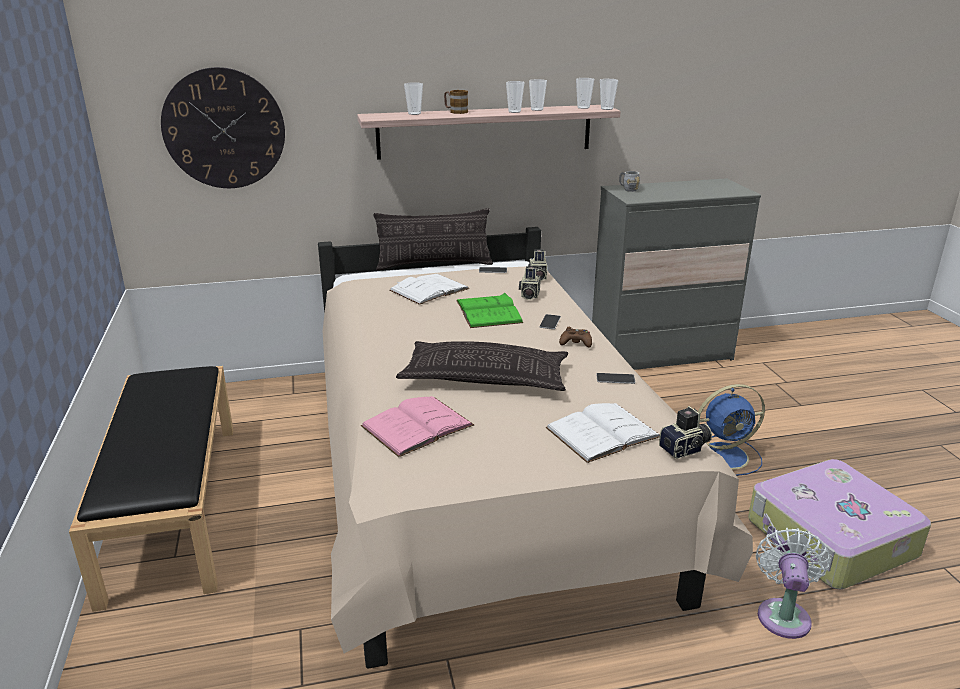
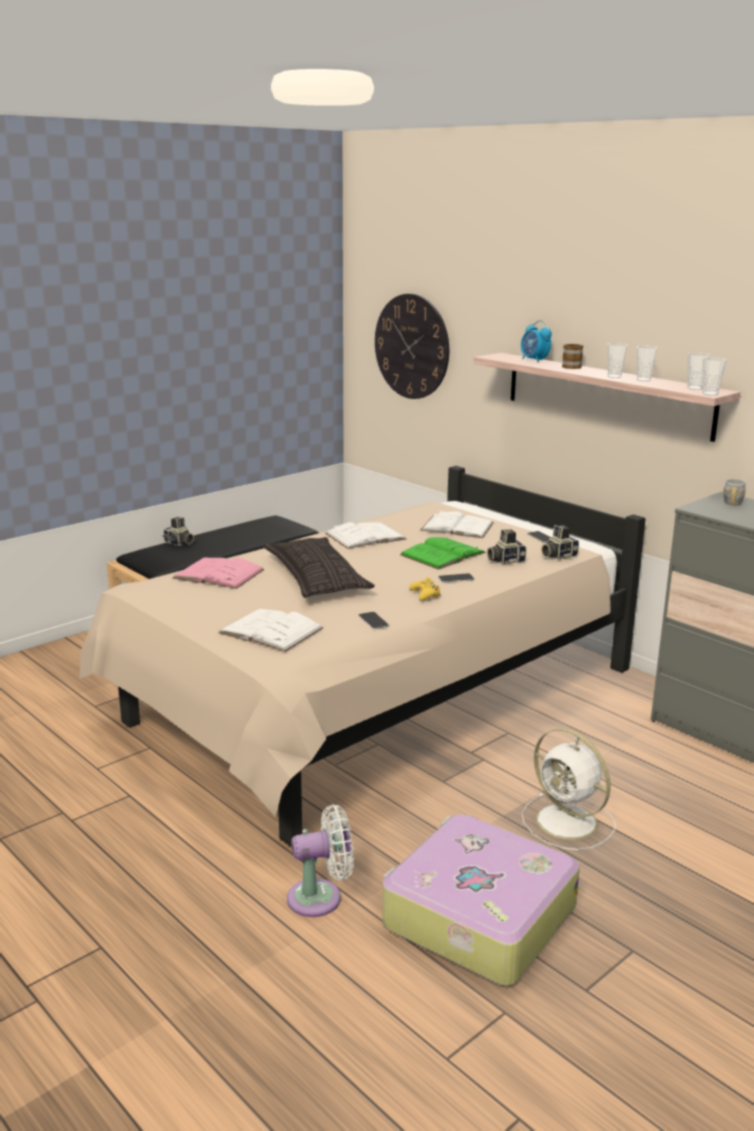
camera: 60 degrees right, 5 degrees down
pillow [374,208,493,271] -> none
cup [404,83,423,115] -> alarm clock [521,320,552,363]
brown game controller [559,327,592,348] -> yellow game controller [409,577,440,601]
camera [659,406,712,459] -> camera moved to [162,517,194,546]
blue fan [698,384,765,476] -> white fan [521,728,616,850]
none -> white book [326,522,406,549]

